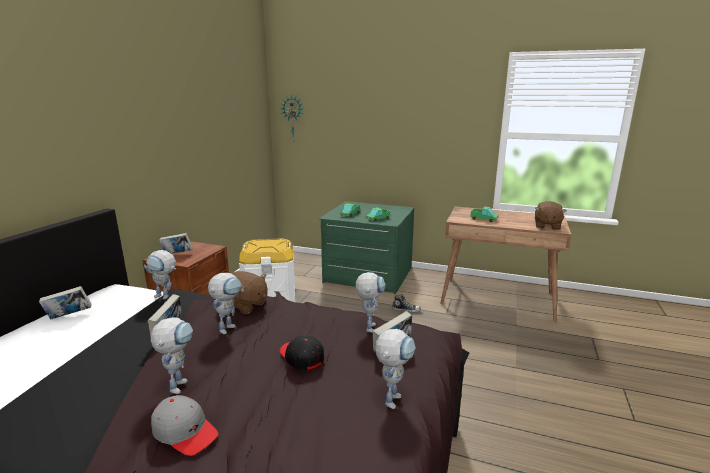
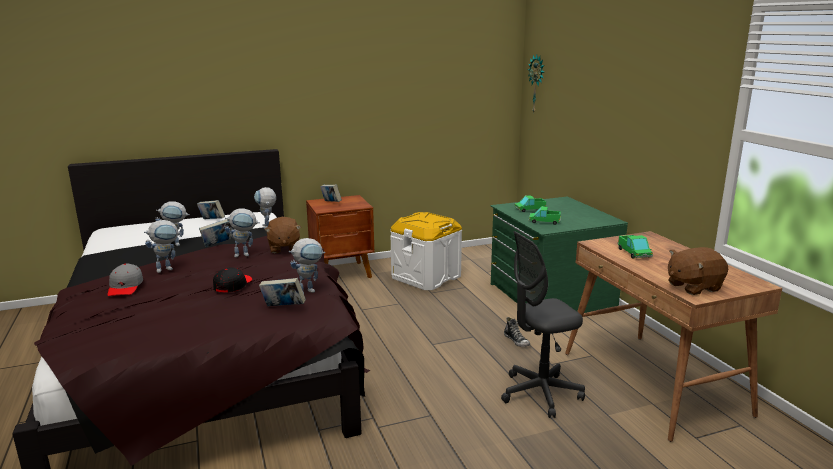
camera: 50 degrees right, 0 degrees up
toy robot [375,329,416,409] -> toy robot moved to [156,201,190,246]
none -> grey office chair [501,231,585,418]

